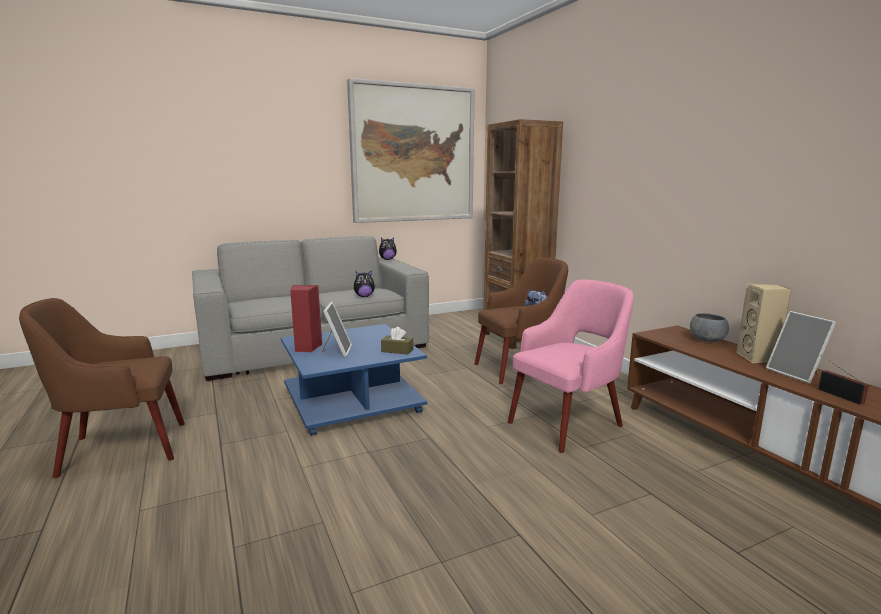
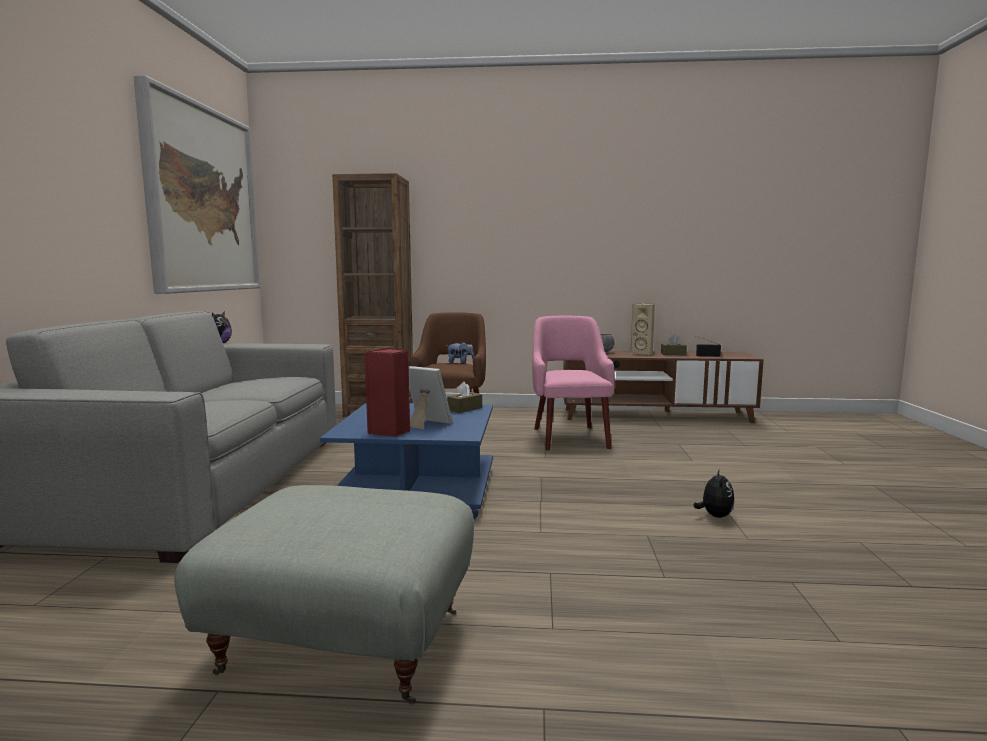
camera: 60 degrees left, 5 degrees down
brown armchair [19,298,185,478] -> grey ottoman [174,485,474,704]
plush toy [354,270,375,297] -> plush toy moved to [693,469,734,518]
picture frame [766,311,836,384] -> brown tissue box [661,335,687,355]

